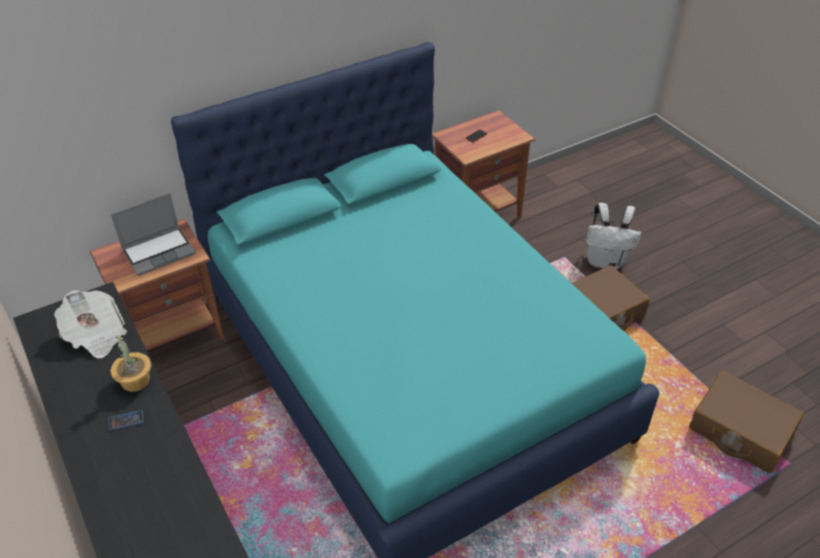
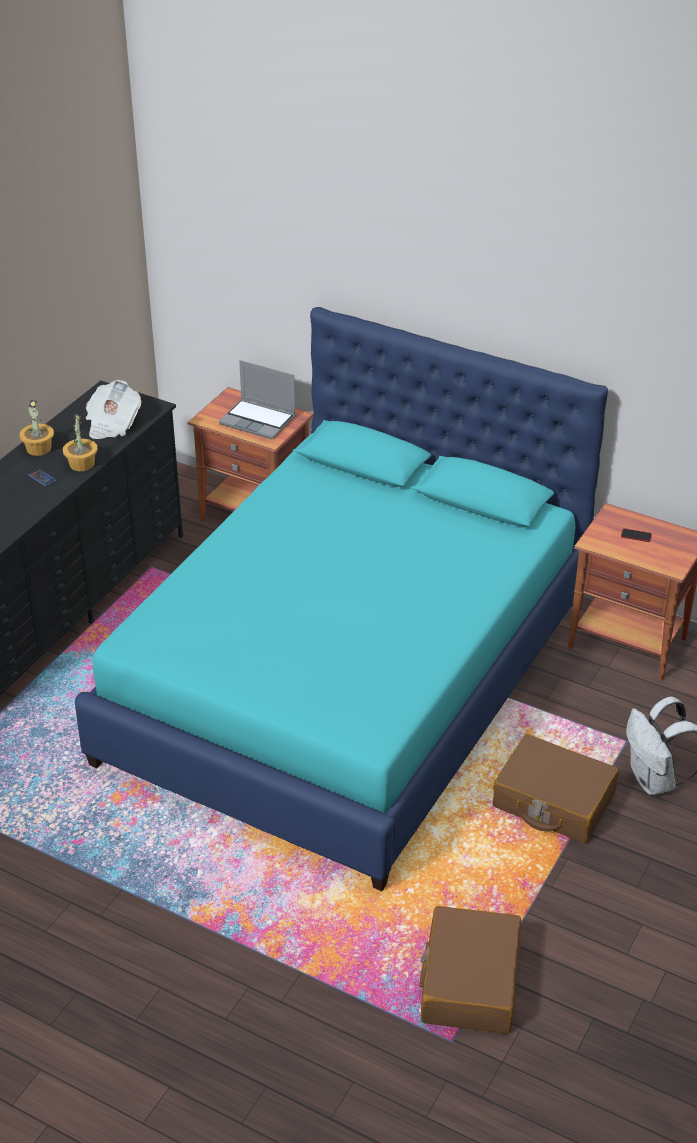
camera: 60 degrees right, 5 degrees down
none -> potted plant [19,400,54,456]

